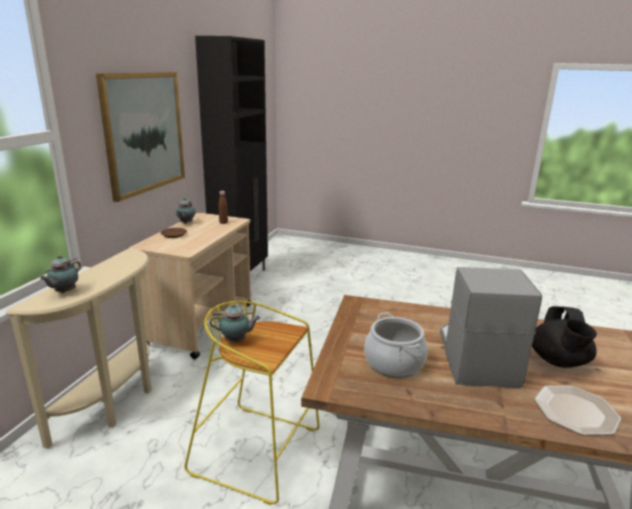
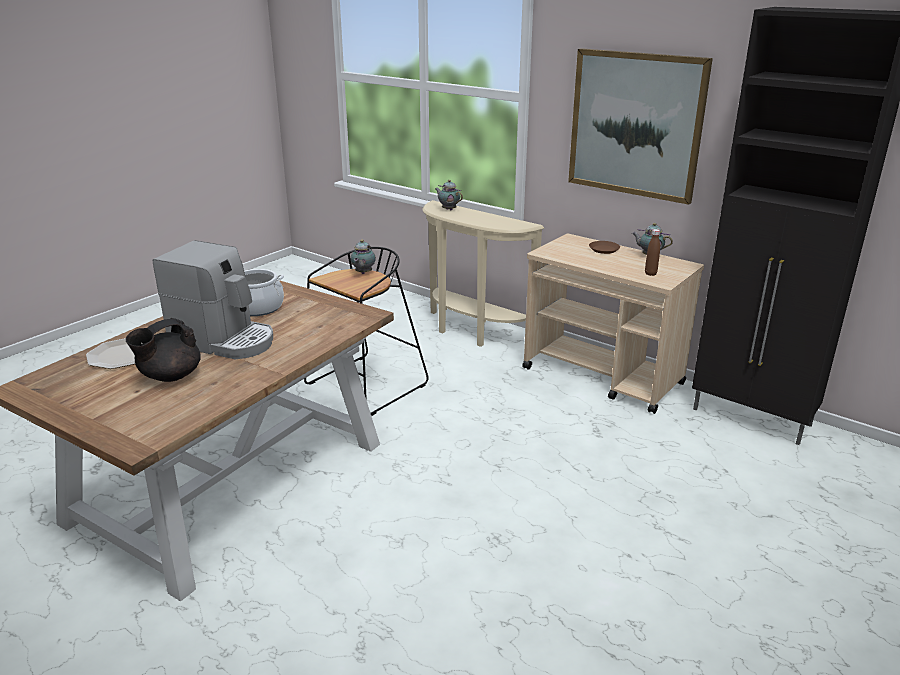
camera: 110 degrees right, 5 degrees up
yellow stool [184,301,320,505] -> black stool [304,247,429,416]
black teapot [532,306,597,368] -> black teapot turned 75 degrees counterclockwise [126,318,201,382]

